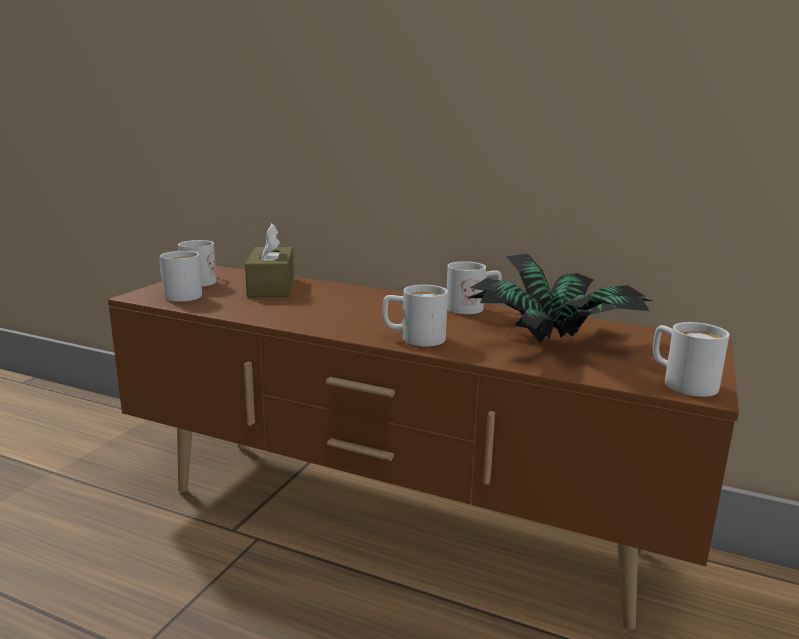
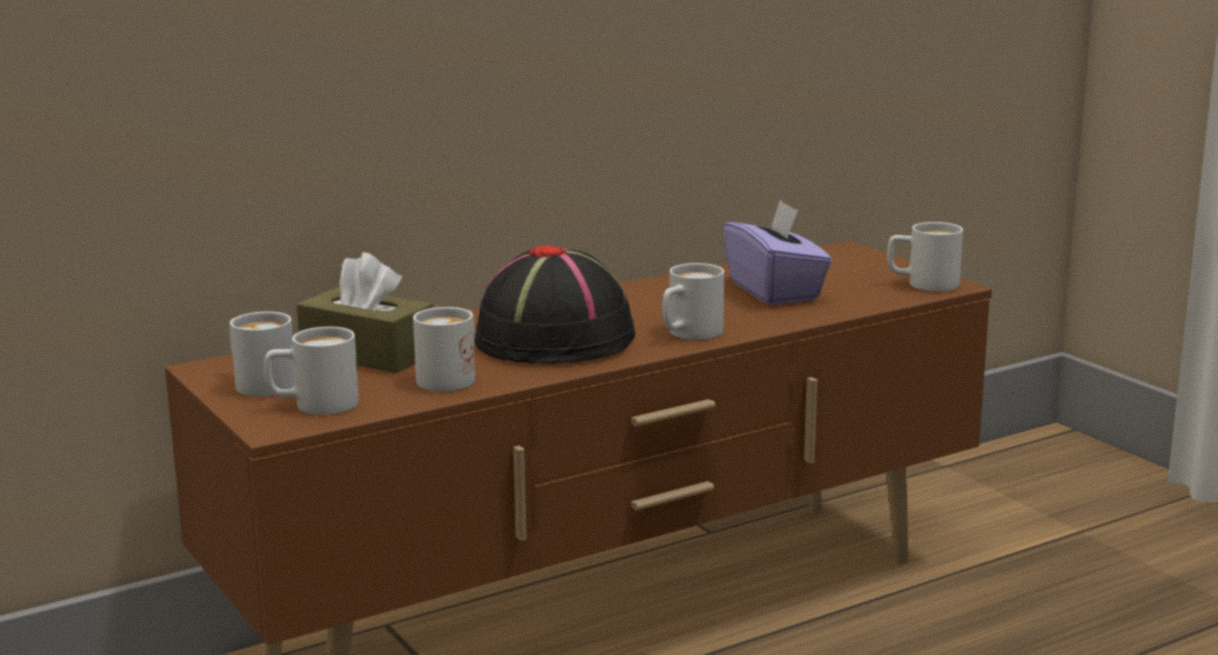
camera: 55 degrees left, 0 degrees up
white mug [447,261,502,314] -> white mug moved to [413,307,475,392]
potted plant [469,254,652,343] -> purple tissue box [723,199,832,305]
none -> black hat [474,244,635,364]

